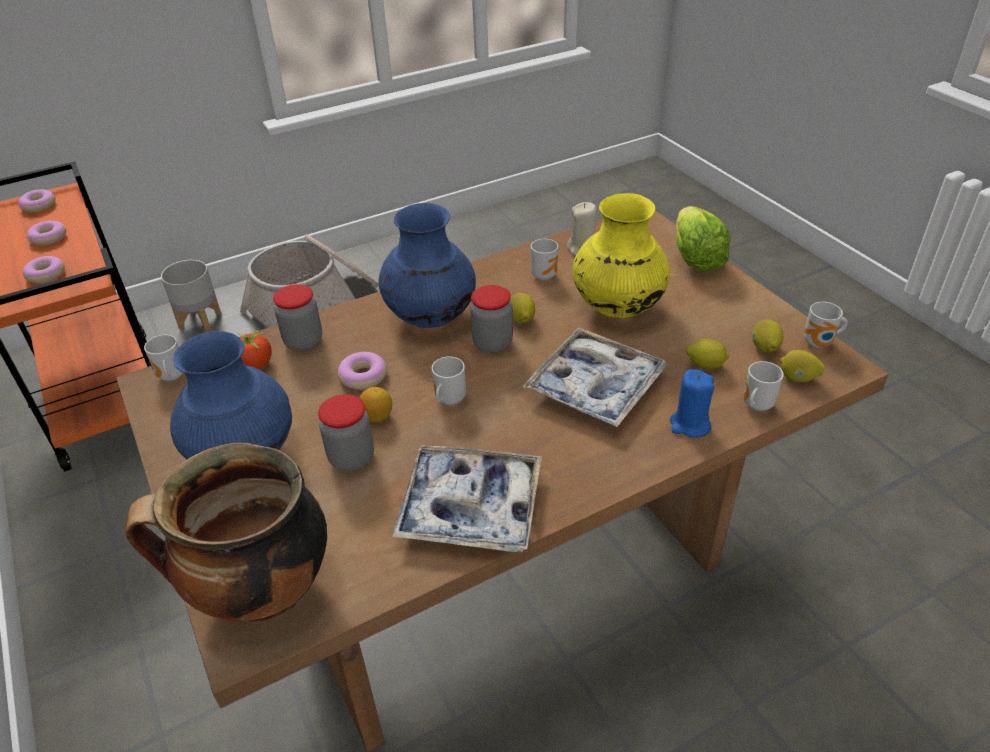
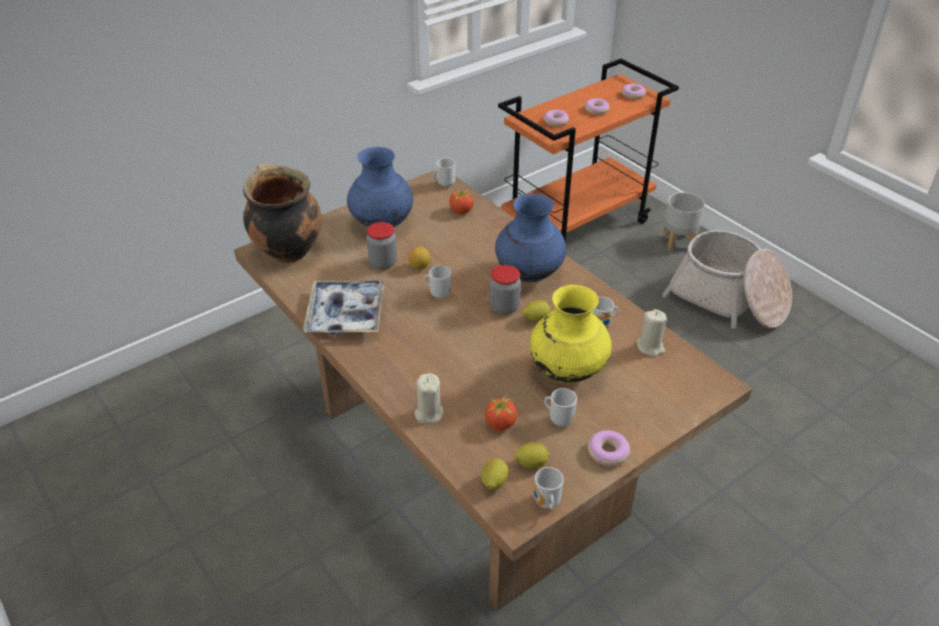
camera: 80 degrees right, 0 degrees up
jar [273,284,322,351] -> none
donut [338,352,387,390] -> donut moved to [588,430,630,466]
tray [522,328,667,427] -> none
blue candle [670,369,714,438] -> beige candle [415,373,443,424]
lettuce [676,206,731,272] -> none
lemon [687,339,729,369] -> tomato [485,395,517,431]
mug [743,361,784,411] -> mug moved to [544,388,577,426]

